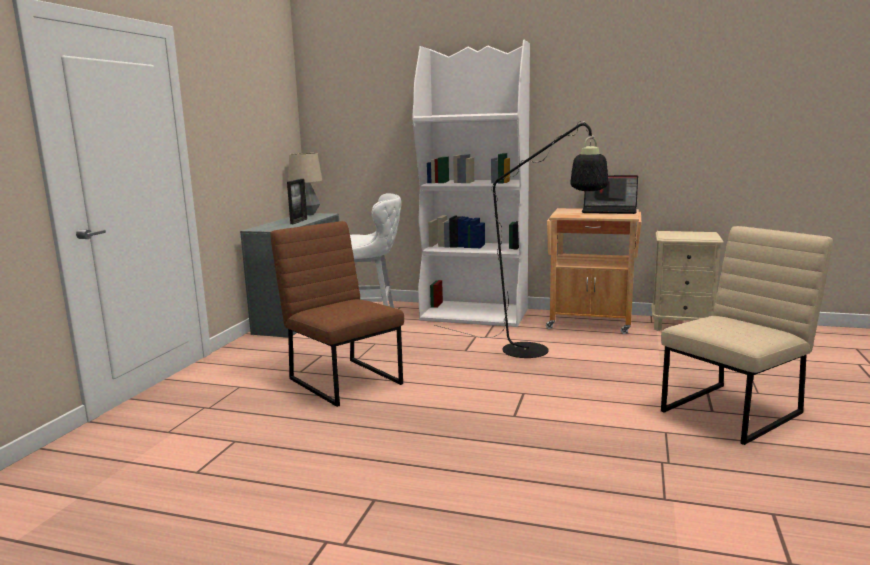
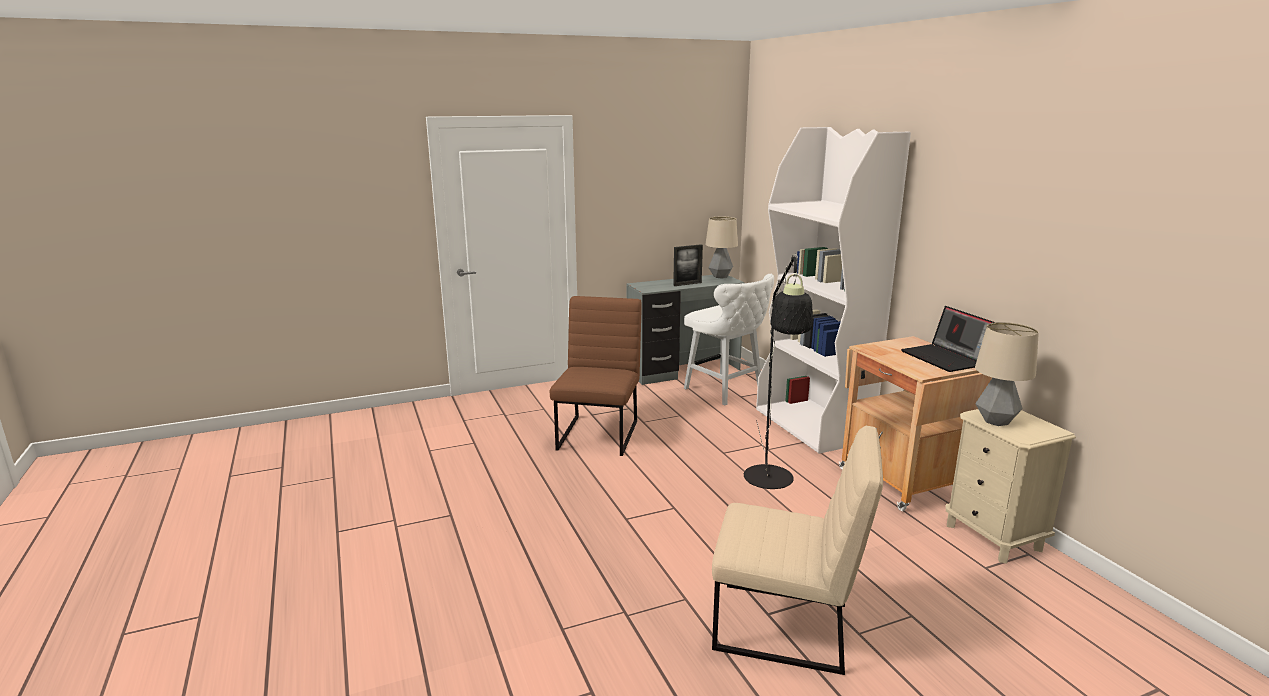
camera: 50 degrees right, 5 degrees up
none -> table lamp [975,322,1039,426]

